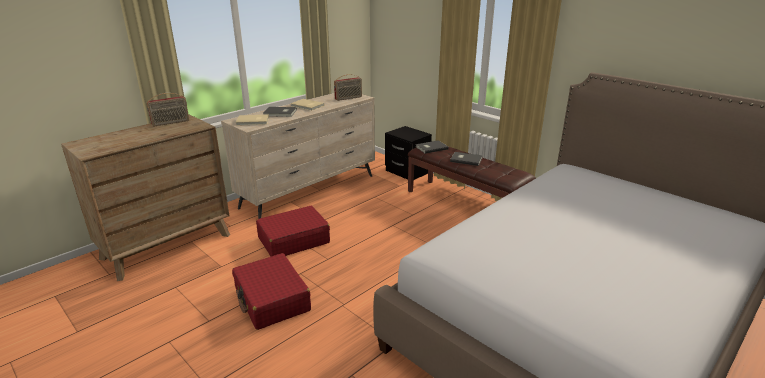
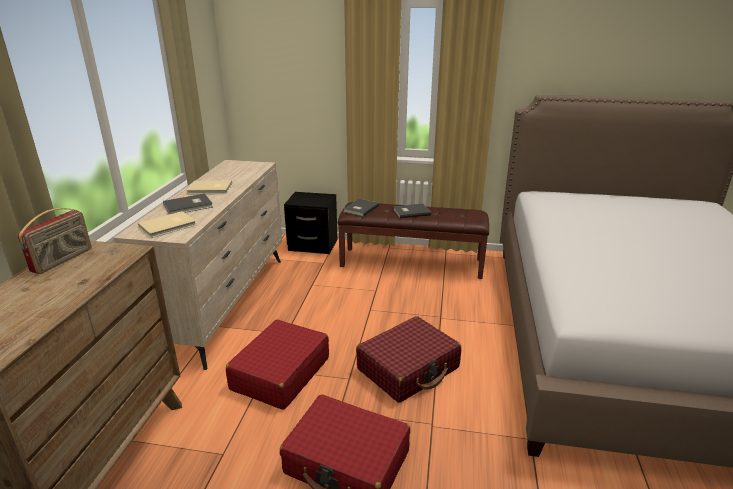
camera: 35 degrees left, 0 degrees up
radio [334,74,362,101] -> none
none -> red suitcase [356,316,461,403]

